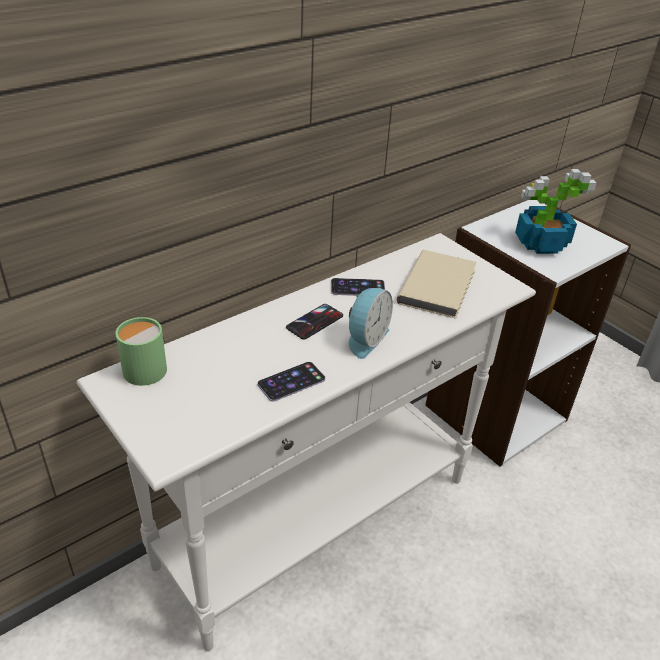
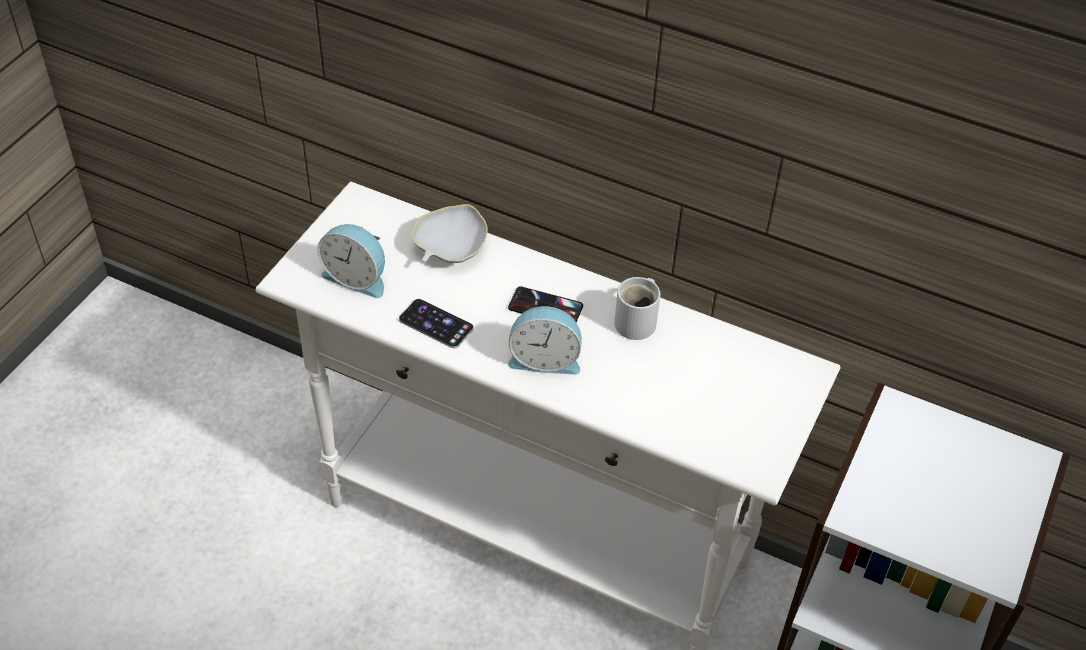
camera: 65 degrees right, 10 degrees up
green mug [115,317,167,386] -> none
phone [331,278,385,296] -> white mug [614,277,660,340]
beige book [397,250,477,319] -> none
potted plant [515,169,597,254] -> none
none -> alarm clock [318,224,385,298]
none -> white bowl [412,204,488,263]

